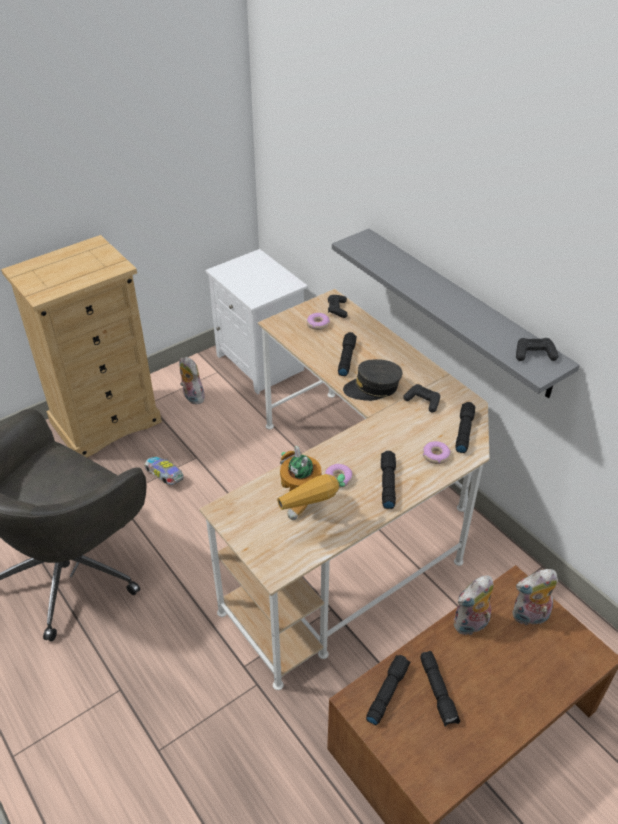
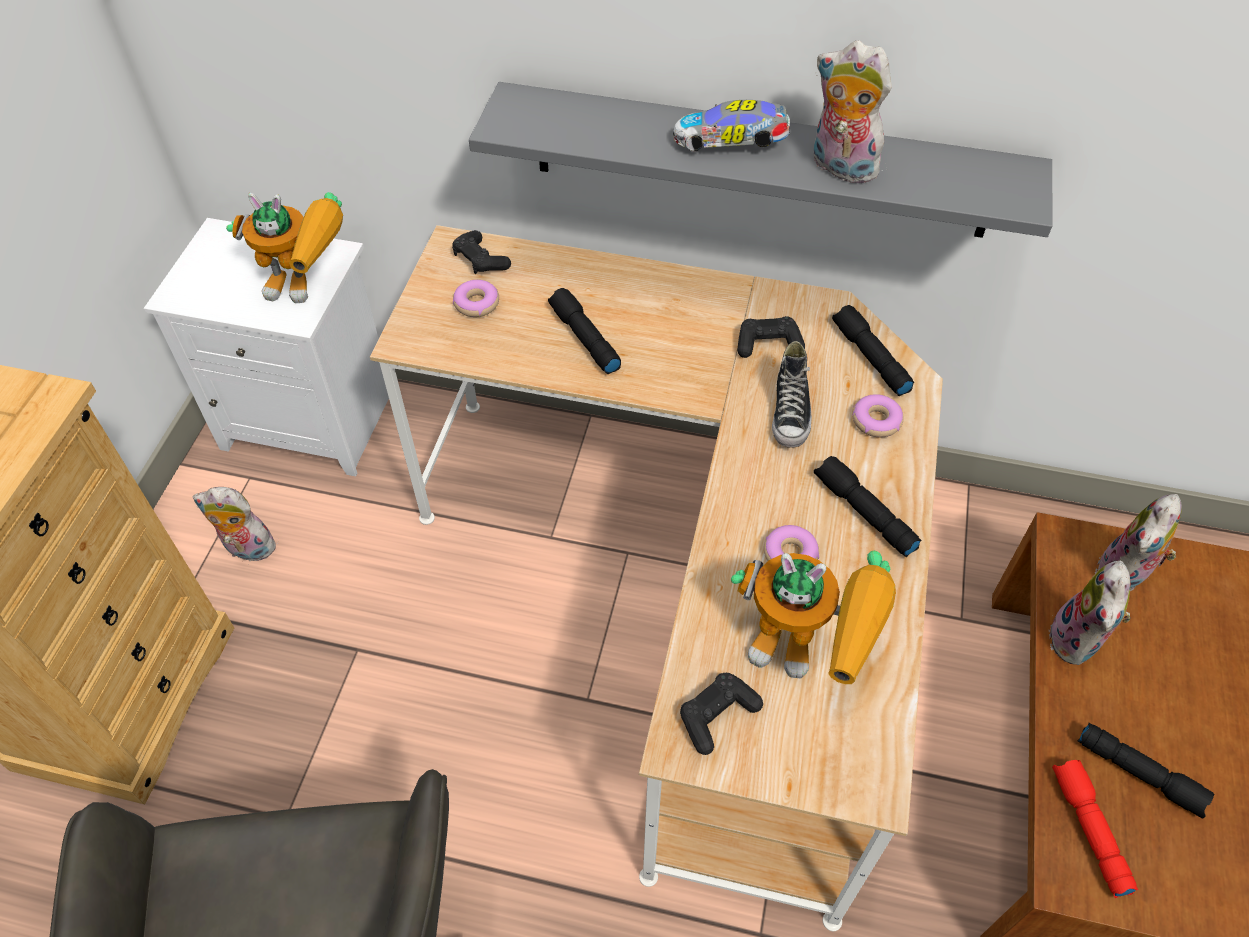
camera: 40 degrees left, 10 degrees up
toy car [144,457,184,485] -> toy car moved to [673,100,790,152]
grey cap [343,359,403,401] -> none
black flashlight [366,655,410,726] -> red flashlight [1052,760,1138,898]
black game controller [516,338,559,361] -> black game controller moved to [680,673,763,755]
none -> toy robot [226,192,343,303]
none -> shoe [772,341,812,448]
none -> plush toy [814,41,892,183]

